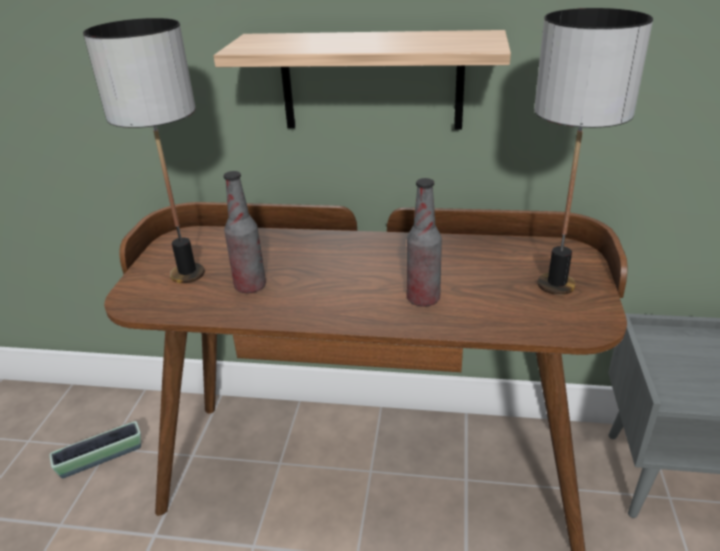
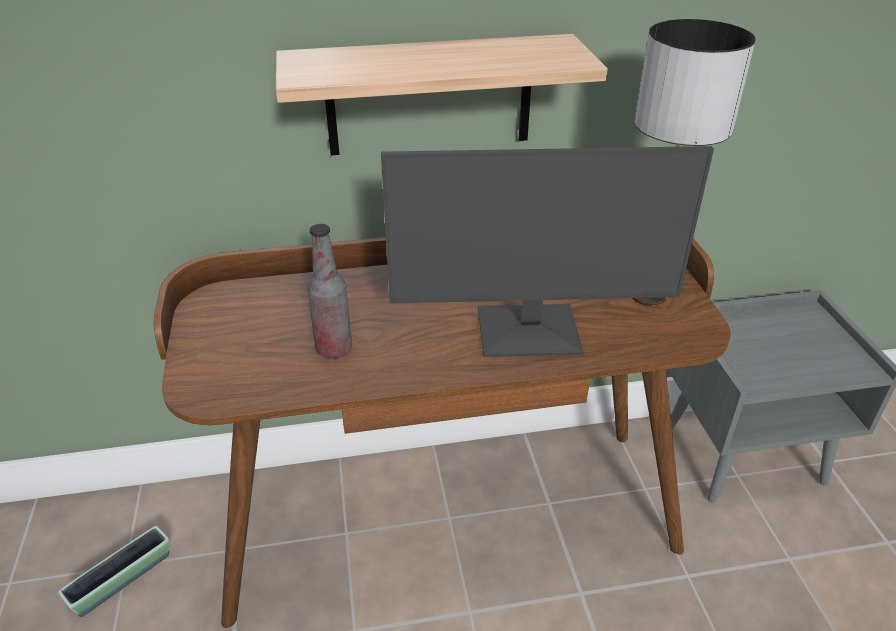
camera: 20 degrees left, 5 degrees up
table lamp [83,18,205,283] -> none
bottle [407,178,442,307] -> monitor [381,146,714,357]

